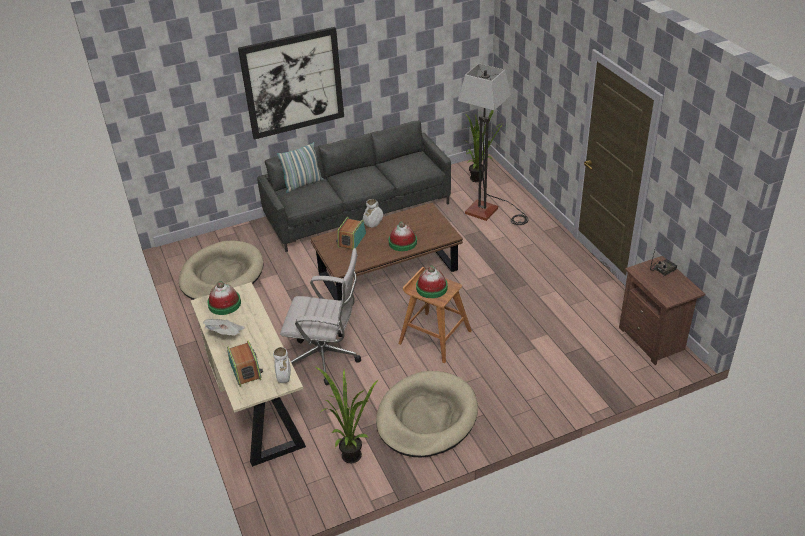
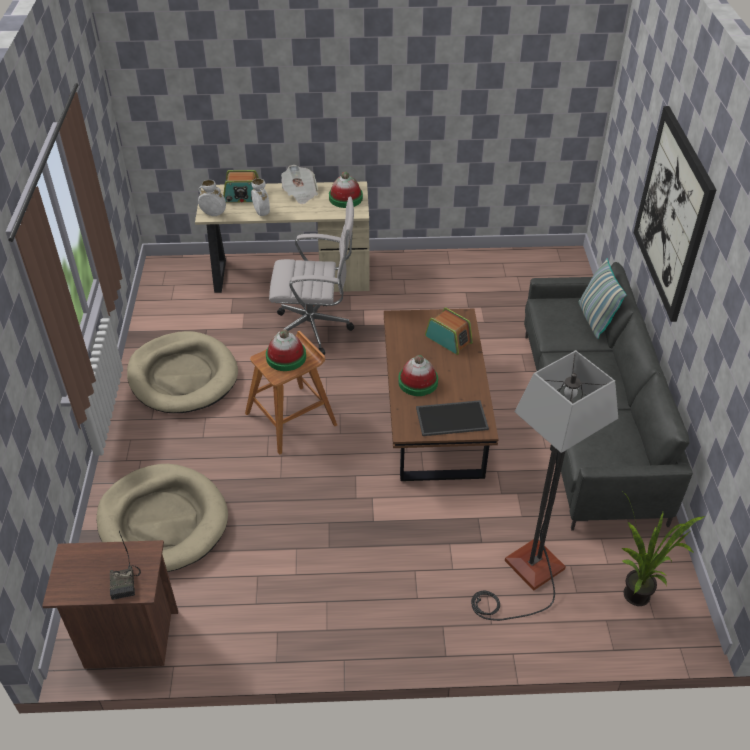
camera: 110 degrees right, 5 degrees up
beige dog bed [179,240,263,300] -> beige dog bed moved to [96,464,228,572]
white office chair [280,248,361,385] -> white office chair turned 120 degrees counterclockwise [269,197,354,355]
potted plant [314,366,378,463] -> none
white vase [363,199,383,228] -> white vase moved to [251,178,270,216]
none -> tray [416,400,489,436]

